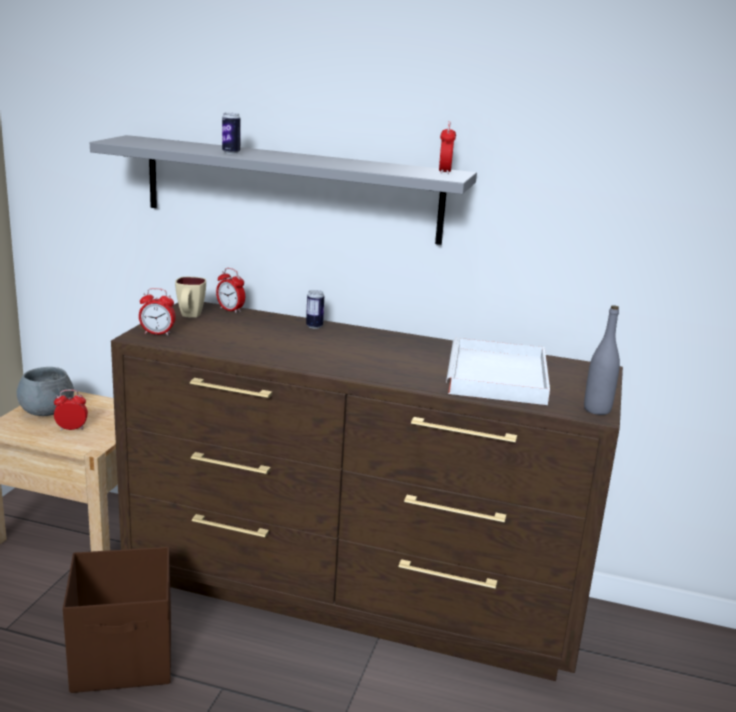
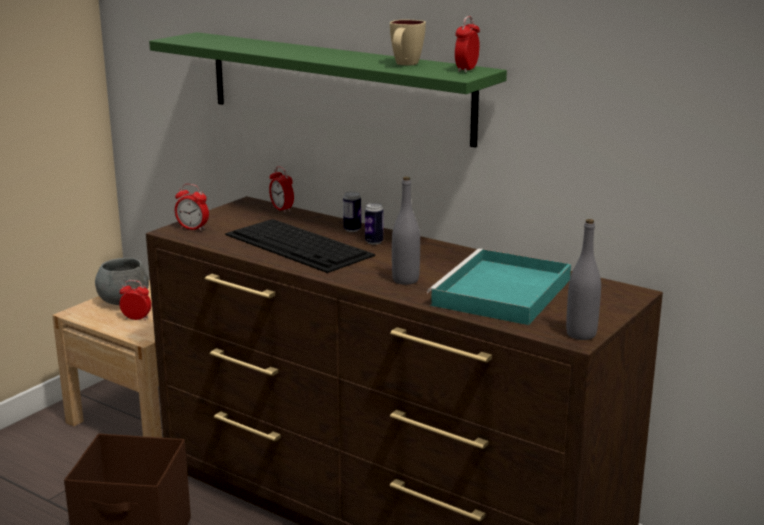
camera: 20 degrees right, 0 degrees up
grey shelf [90,135,477,245] -> green shelf [149,32,507,148]
beige mug [175,277,206,318] -> beige mug moved to [390,20,426,66]
can [222,113,241,154] -> can moved to [365,203,384,245]
white tray [446,338,550,405] -> turquoise tray [427,249,571,325]
none -> keyboard [225,219,375,273]
none -> grey bottle [392,177,420,285]

